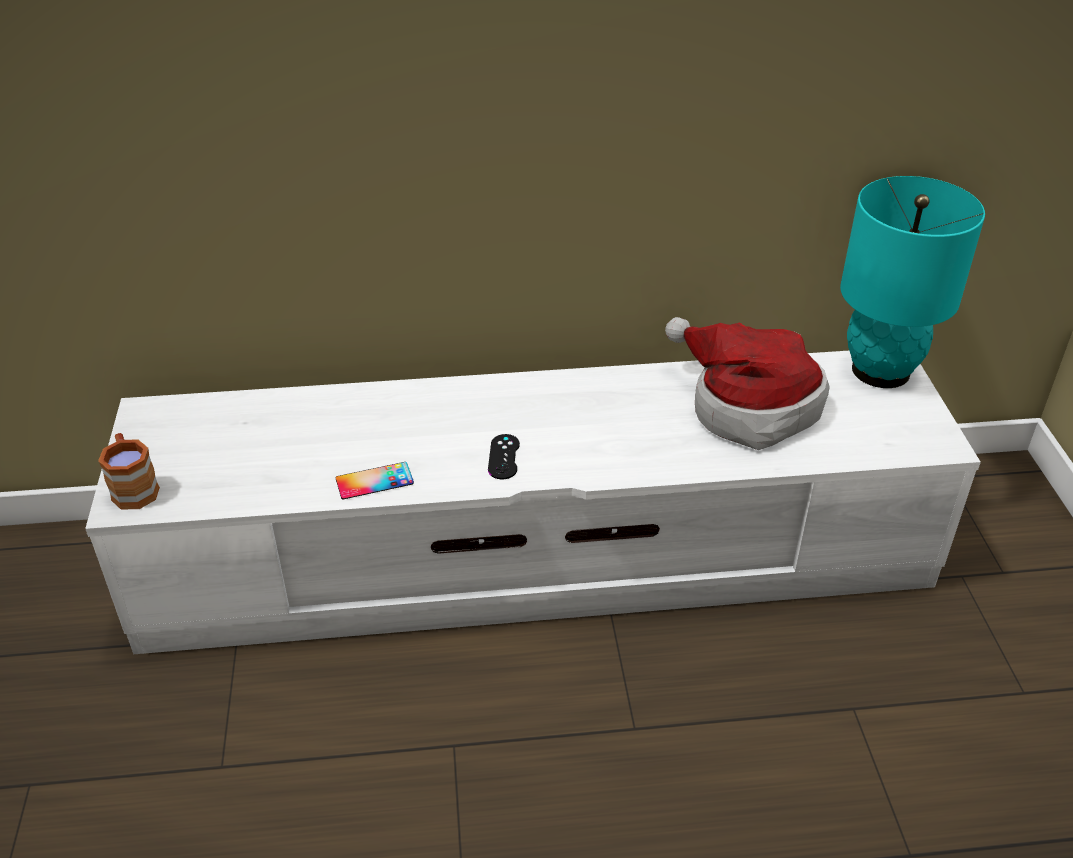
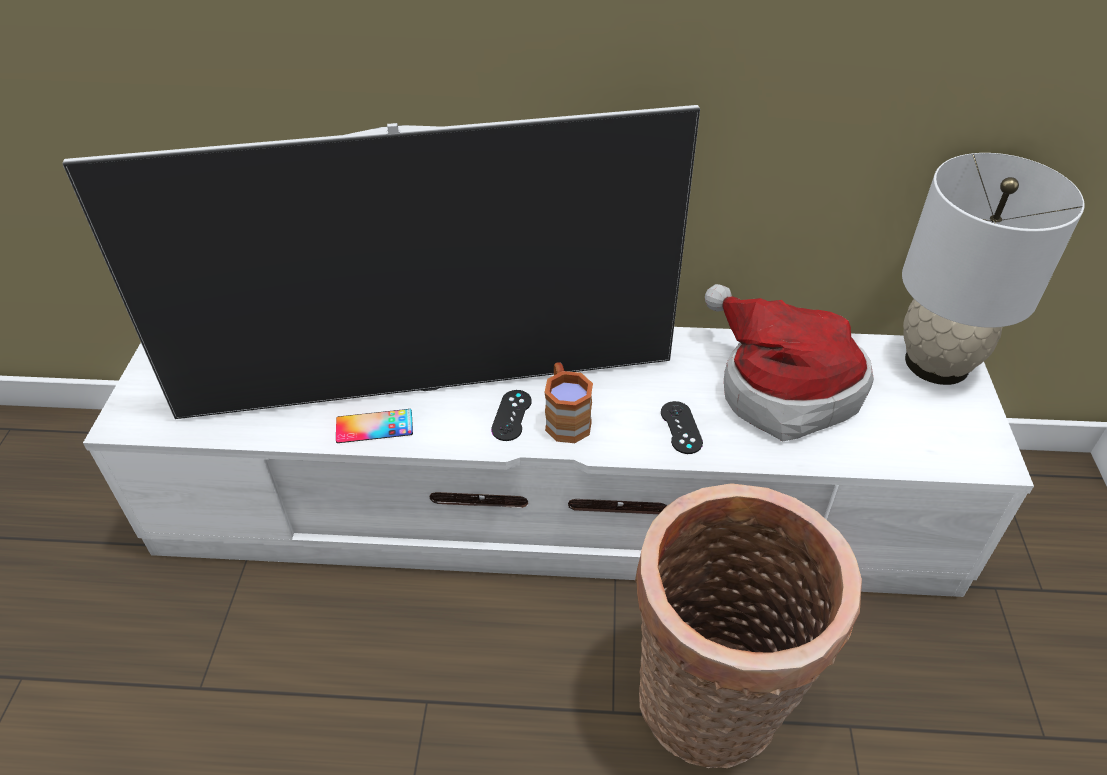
camera: 10 degrees right, 5 degrees up
brown mug [98,433,160,510] -> brown mug moved to [544,362,593,443]
turquoise table lamp [840,176,985,388] -> white table lamp [902,153,1085,385]
none -> television [62,105,700,419]
none -> basket [635,483,862,768]
none -> black game controller [661,401,703,454]

